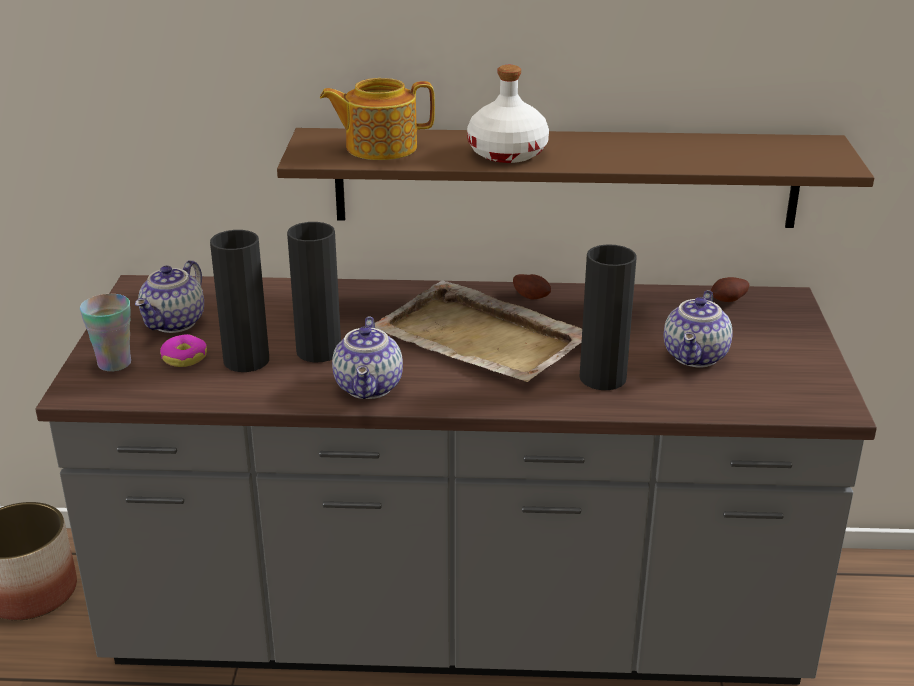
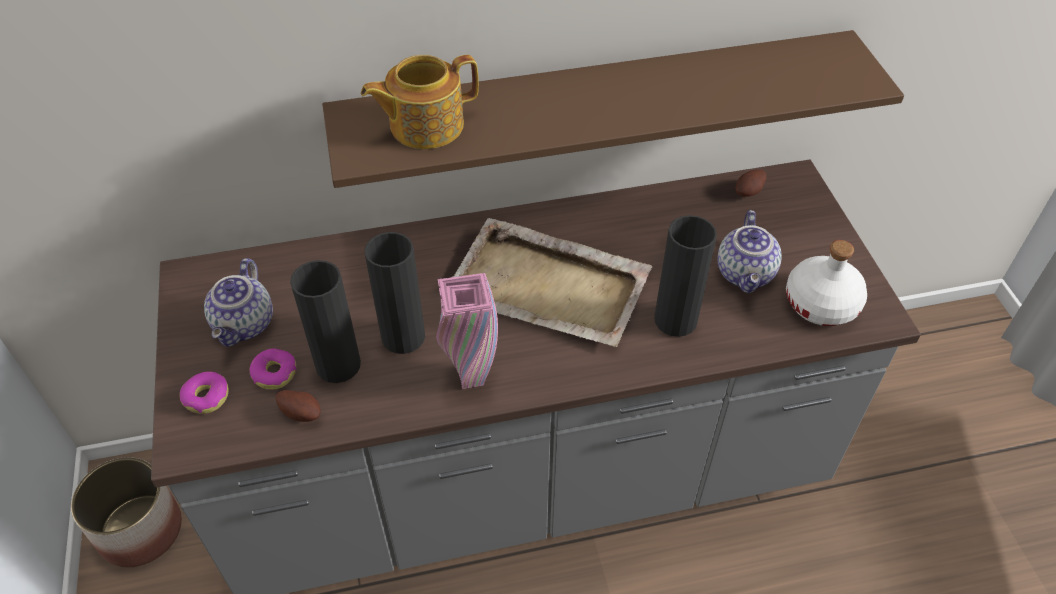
camera: 15 degrees left, 20 degrees up
cup [80,294,131,372] -> donut [180,372,229,414]
teapot [332,316,403,399] -> pink vase [436,273,498,389]
white bottle [467,65,549,163] -> white bottle moved to [786,240,867,326]
potato [513,274,551,299] -> potato moved to [276,390,321,422]

